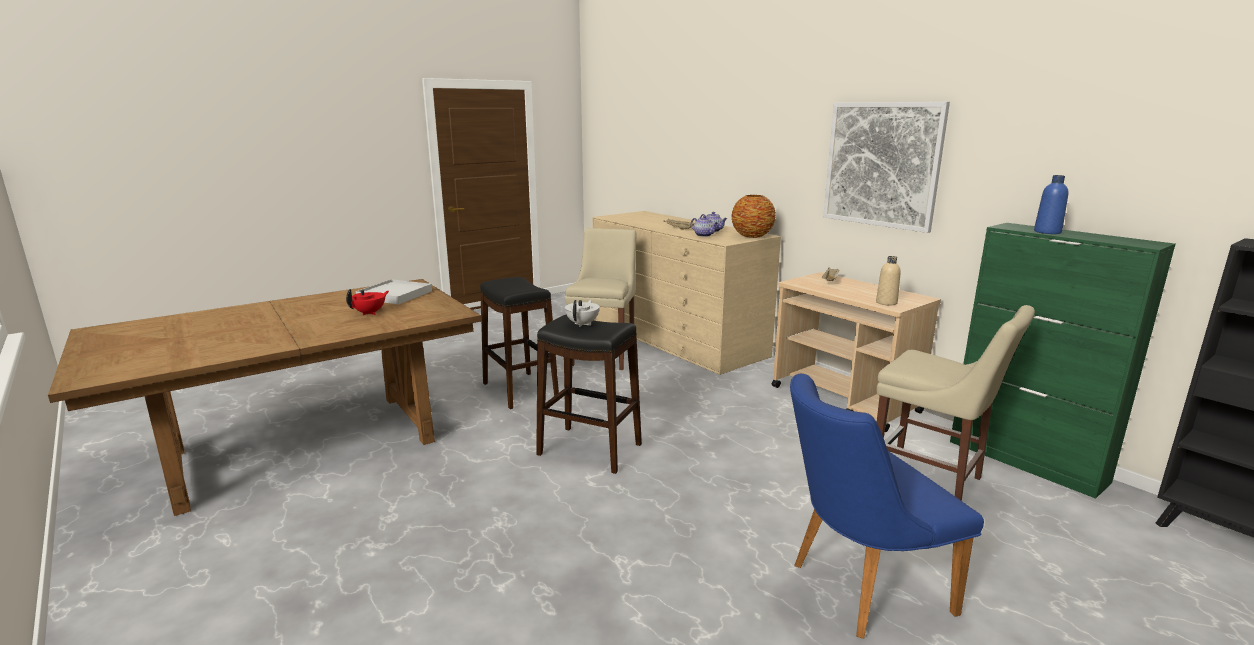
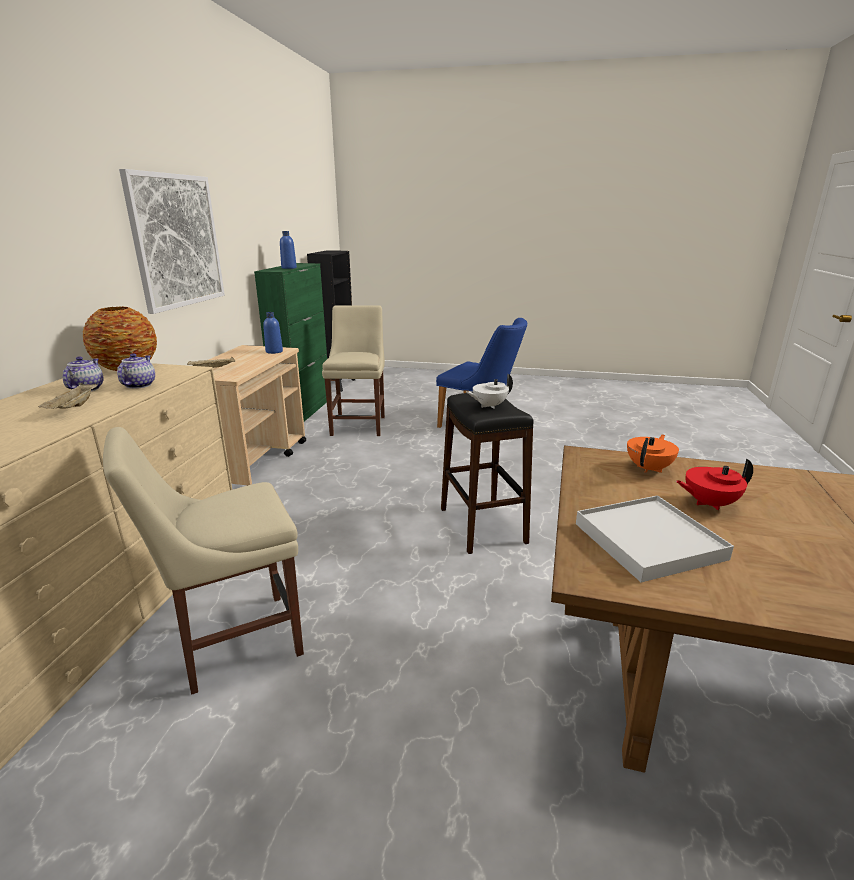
camera: 130 degrees left, 5 degrees up
black stool [480,277,559,409] -> none
beige bottle [876,256,901,306] -> blue bottle [263,312,283,354]
none -> orange teapot [627,435,679,473]

